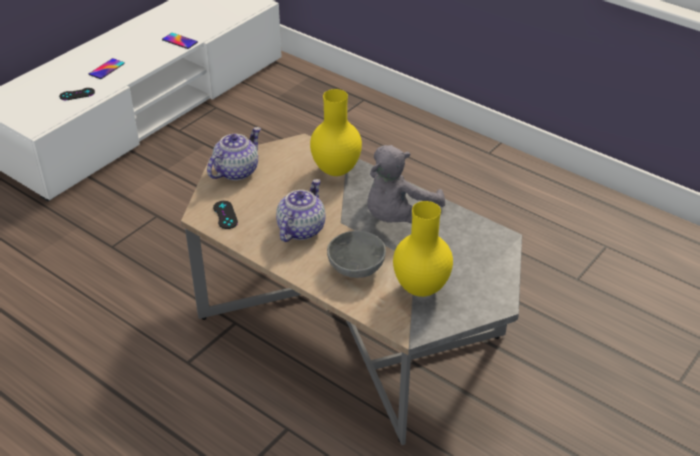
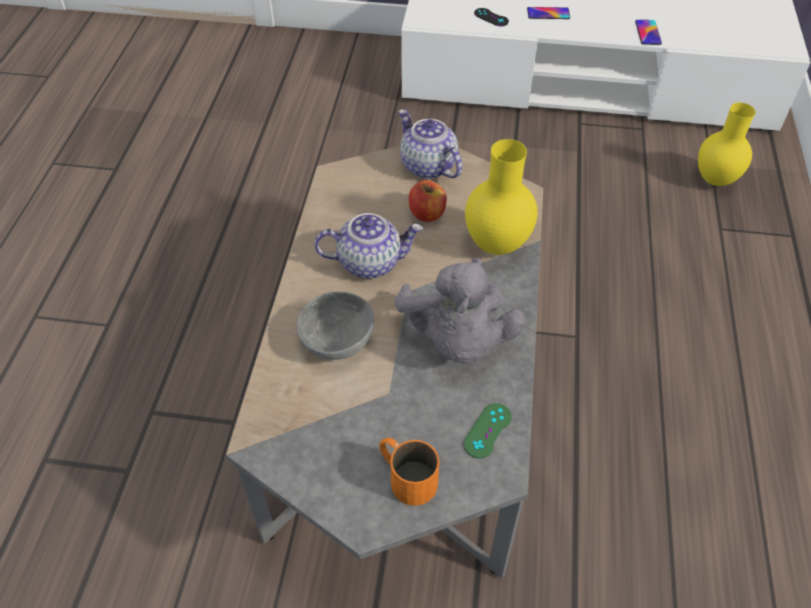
camera: 60 degrees right, 10 degrees up
teapot [207,127,261,181] -> teapot turned 135 degrees counterclockwise [399,109,462,179]
black game controller [213,201,238,229] -> none
grey plush toy [367,145,445,223] -> grey plush toy turned 105 degrees counterclockwise [394,258,525,363]
yellow vase [393,201,453,297] -> yellow vase moved to [698,103,756,186]
none -> orange mug [379,437,439,506]
none -> apple [409,180,447,222]
none -> green game controller [464,403,512,458]

